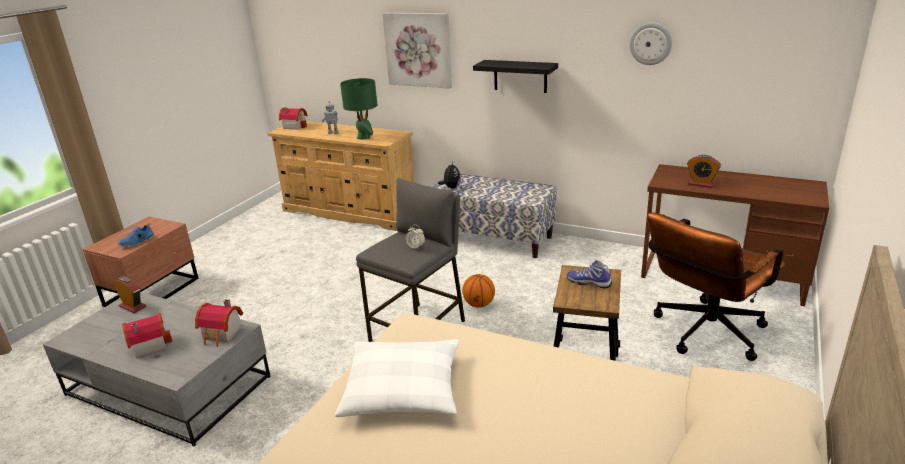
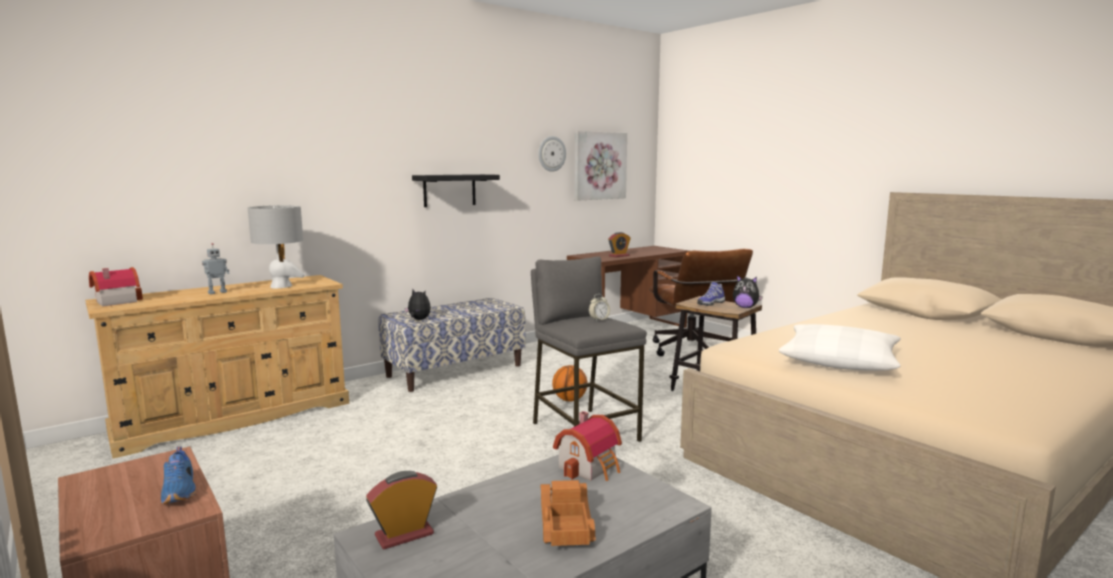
camera: 65 degrees left, 15 degrees down
toy house [122,313,172,358] -> toy truck [540,480,596,546]
green table lamp [340,78,377,140] -> grey table lamp [248,205,305,289]
picture [382,13,452,89] -> picture moved to [575,131,627,201]
none -> plush toy [733,275,763,308]

